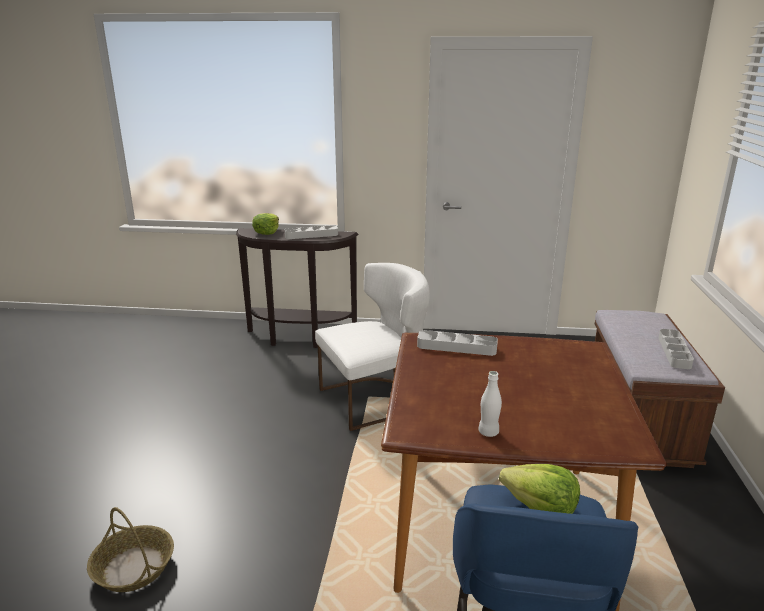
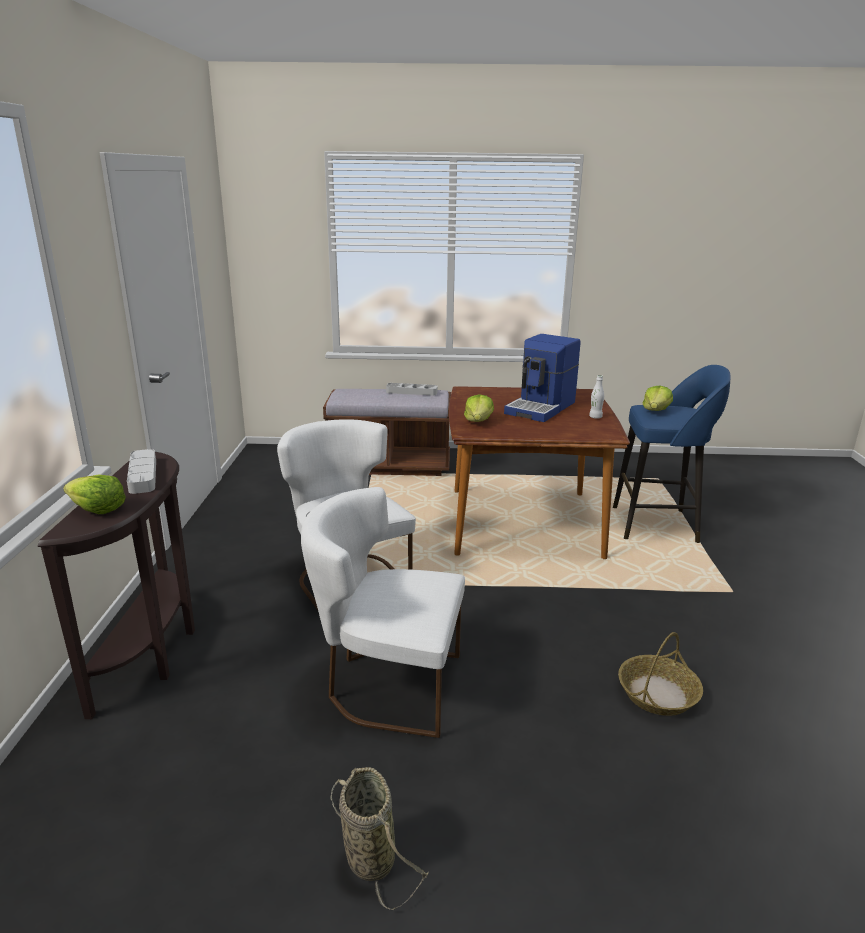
camera: 95 degrees left, 0 degrees up
grey tray [417,330,498,356] -> lettuce [464,394,494,422]
none -> white chair [301,487,465,738]
none -> basket [330,767,429,911]
none -> coffee machine [504,334,580,422]

